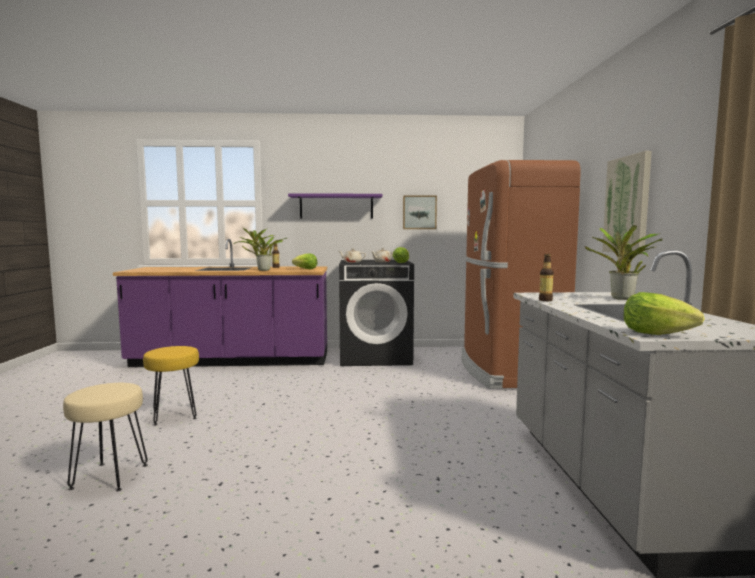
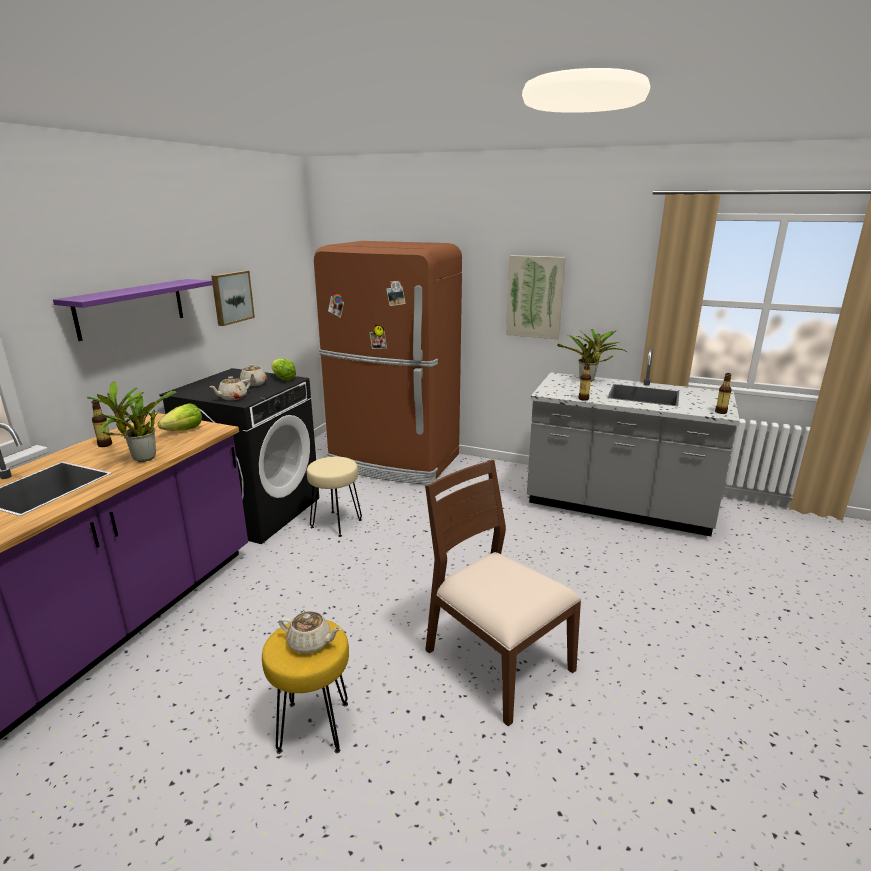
camera: 65 degrees left, 15 degrees up
beige stool [63,383,148,491] -> beige stool moved to [307,457,362,537]
lettuce [624,292,705,335] -> bottle [715,373,732,414]
none -> beige teapot [279,611,341,654]
none -> brown chair [425,460,582,727]

